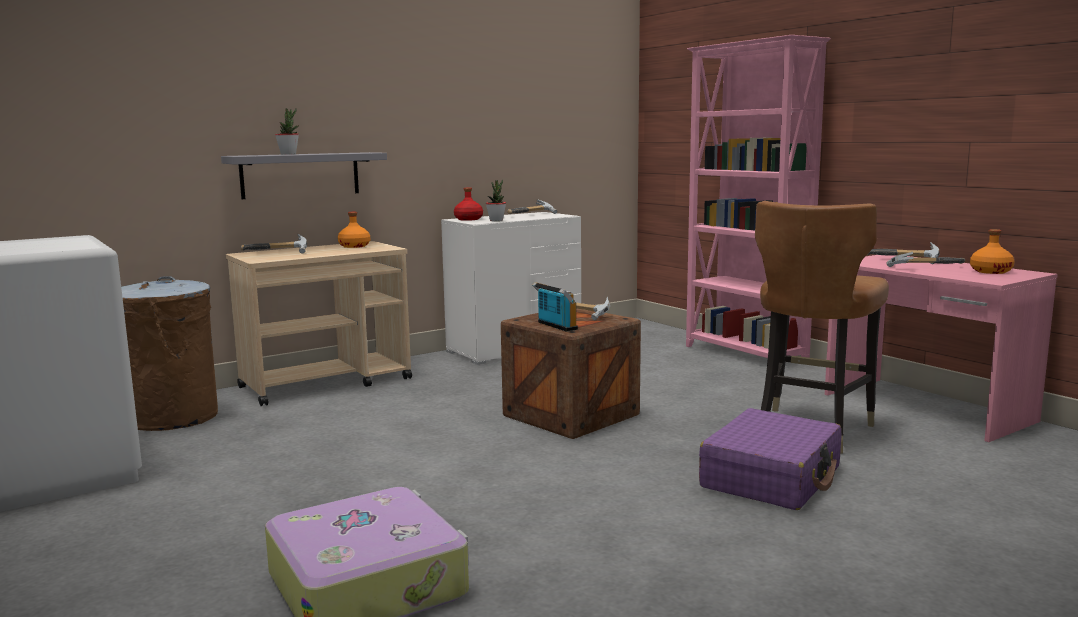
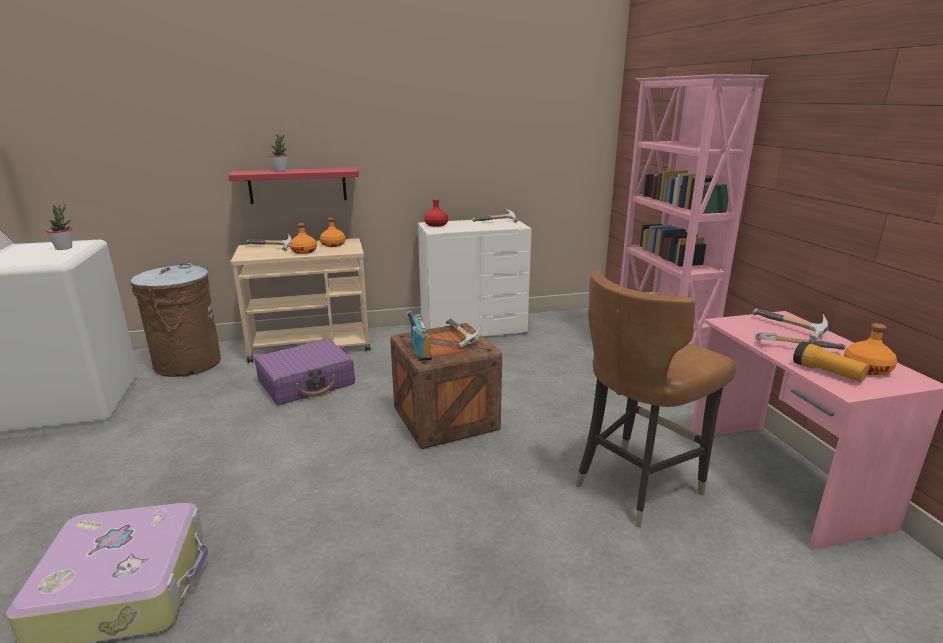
camera: 20 degrees right, 10 degrees up
grey shelf [221,152,387,199] -> red shelf [228,167,359,204]
potted plant [486,180,506,221] -> potted plant moved to [46,205,72,250]
purple suitcase [699,408,842,510] -> purple suitcase moved to [254,339,355,405]
none -> orange bottle [290,223,317,254]
none -> flashlight [793,341,869,382]

